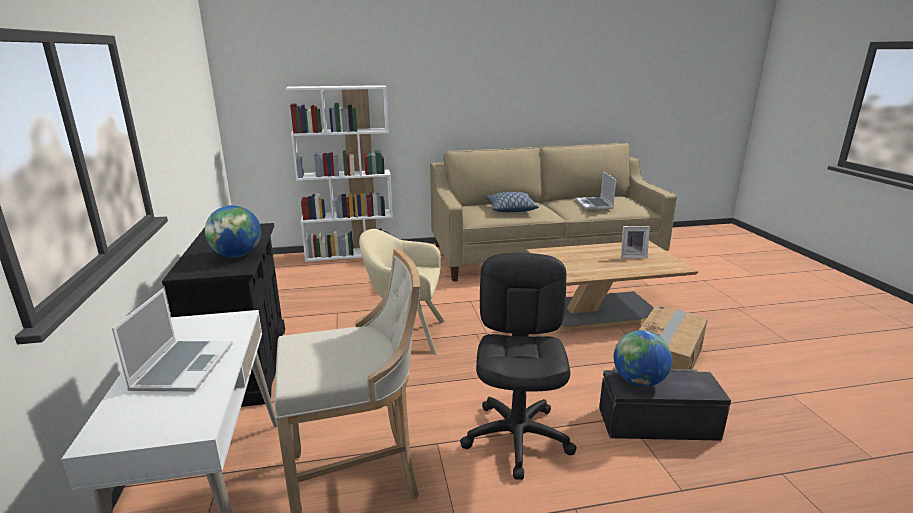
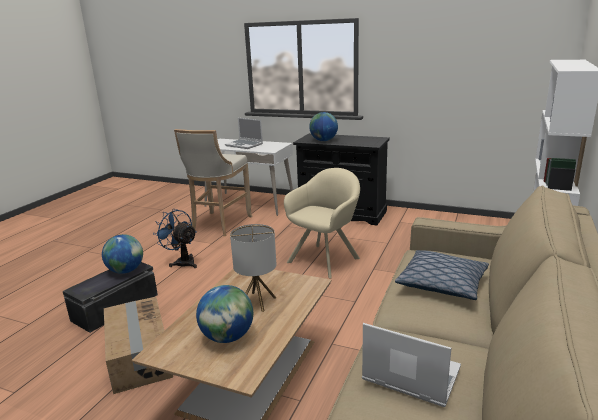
camera: 125 degrees right, 0 degrees up
black office chair [460,253,577,480] -> blue fan [153,209,197,268]
picture frame [621,226,650,258] -> globe [196,285,253,343]
none -> table lamp [230,224,277,312]

